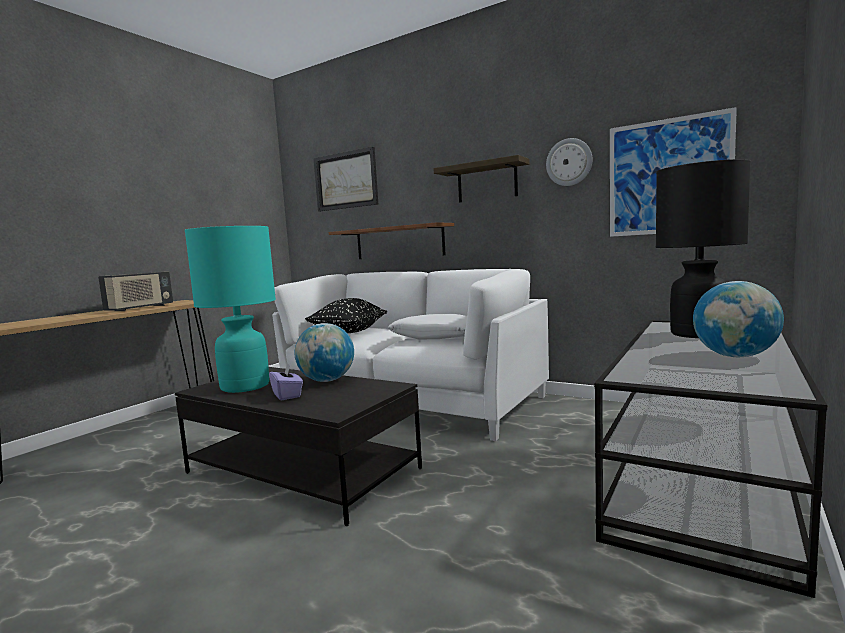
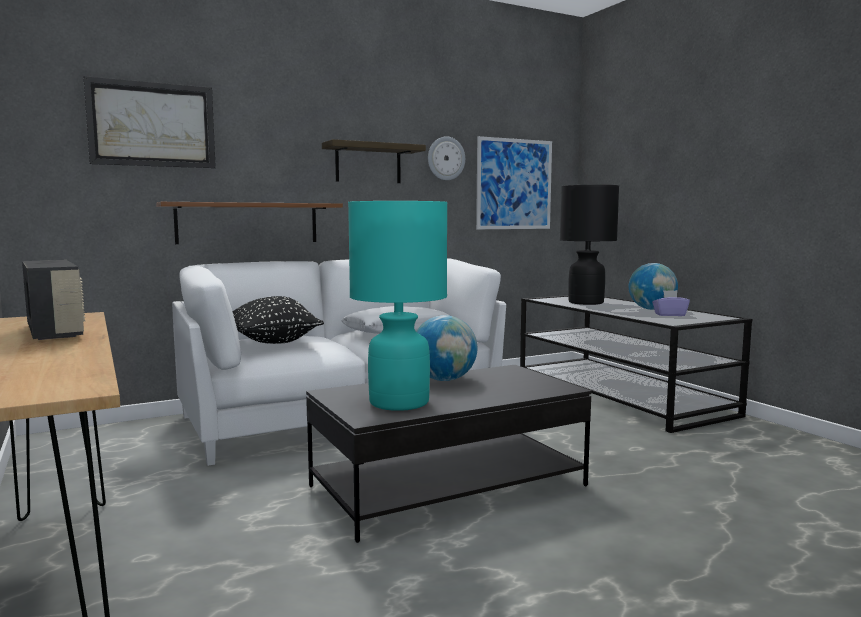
camera: 60 degrees left, 0 degrees up
purple tissue box [269,362,303,401] -> purple tissue box moved to [652,290,690,316]

